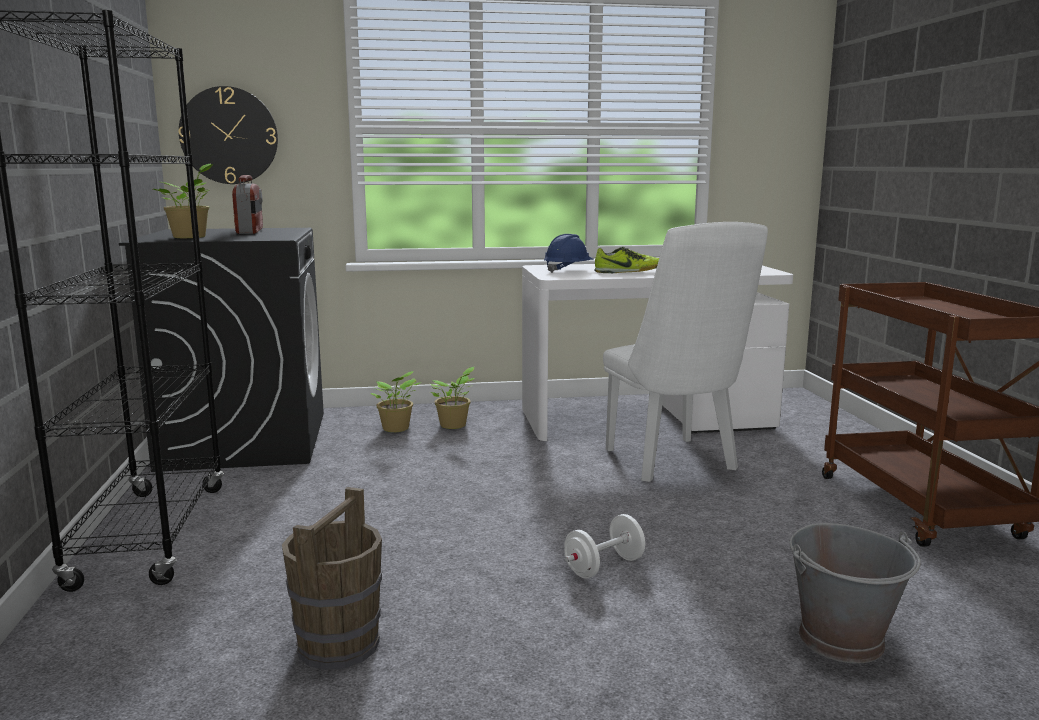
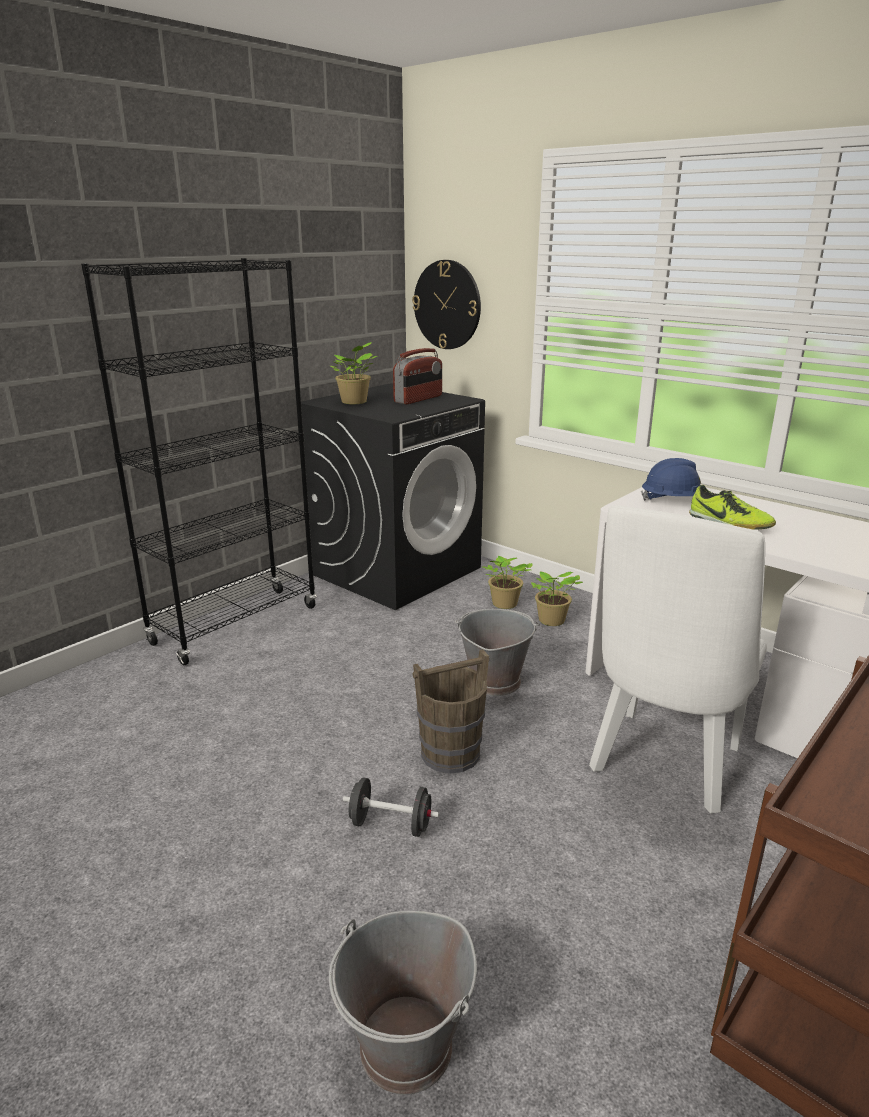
camera: 50 degrees right, 10 degrees up
brown bucket [282,487,382,670] -> brown bucket moved to [413,649,489,774]
white dumbbell [564,514,645,579] -> black dumbbell [343,778,439,837]
none -> grey bucket [455,609,540,696]

